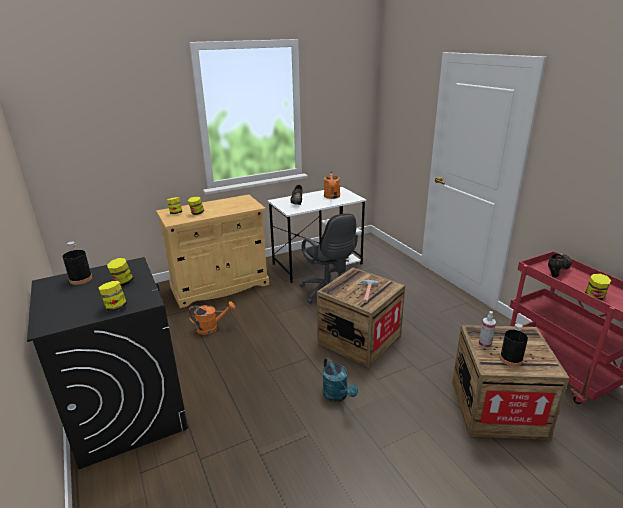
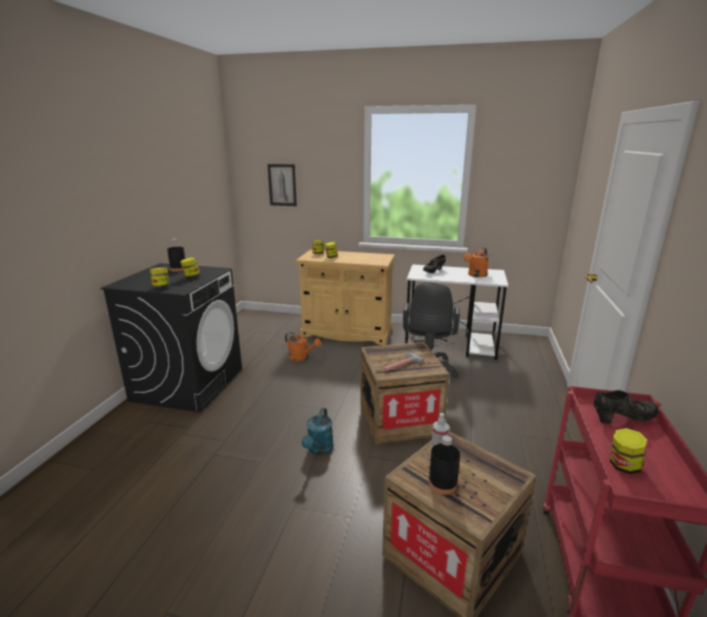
camera: 40 degrees right, 5 degrees down
none -> picture [268,164,297,206]

